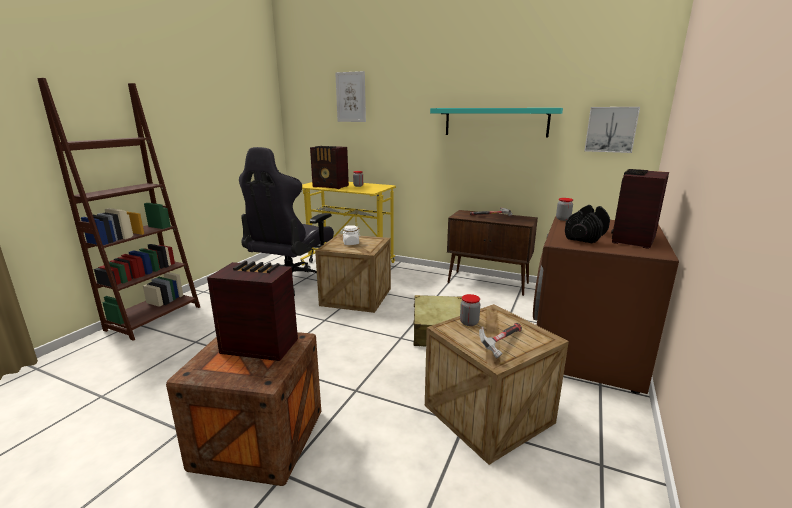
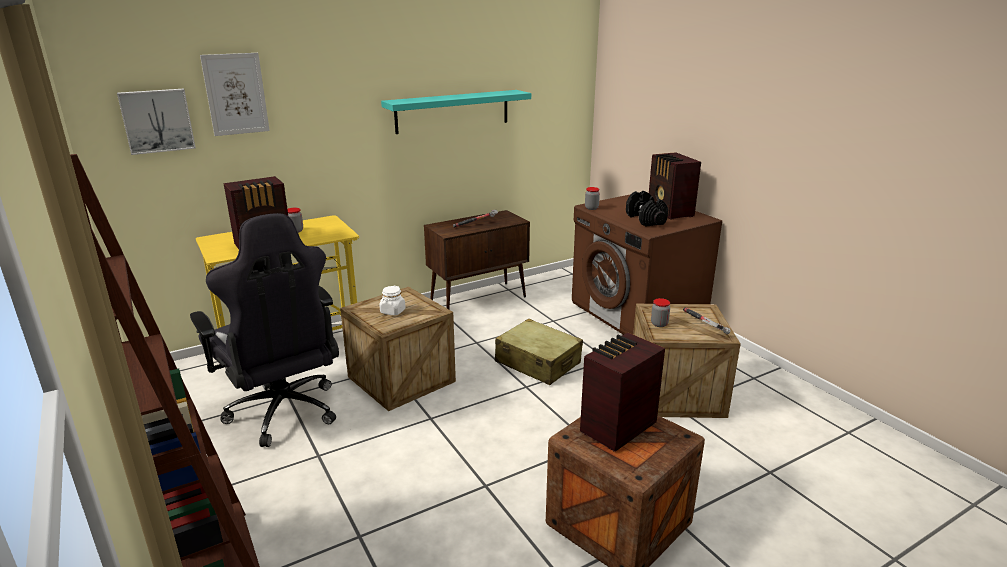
camera: 55 degrees left, 5 degrees up
picture [585,107,640,153] -> picture moved to [117,89,196,155]

